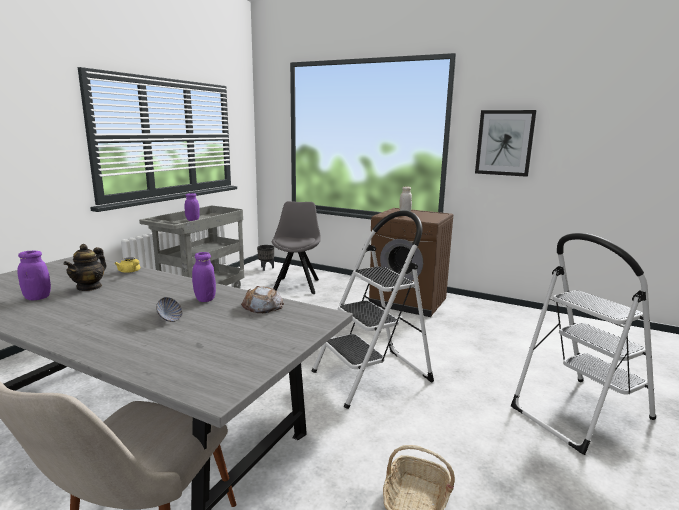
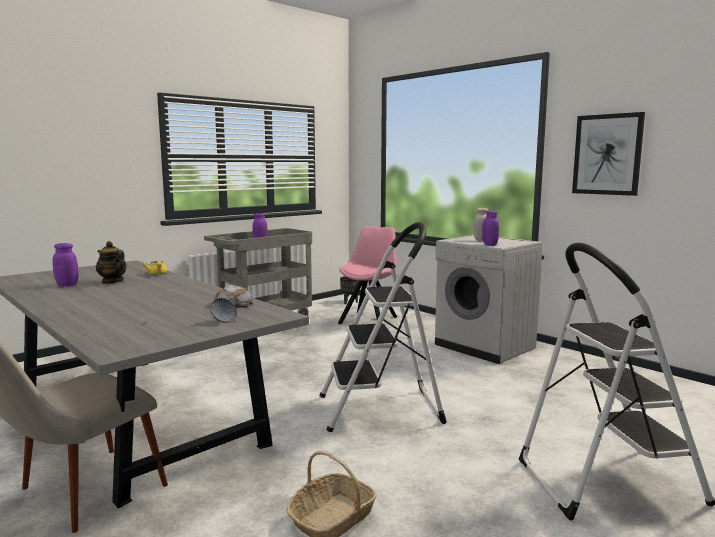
camera: 20 degrees right, 5 degrees down
teapot [64,244,107,291] -> teapot turned 90 degrees clockwise [96,241,127,284]
bowl [156,297,183,322] -> bowl moved to [210,298,237,323]
purple jar [192,252,216,302] -> purple jar moved to [482,211,499,246]
grey chair [271,201,321,294] -> pink chair [338,226,397,324]
brown washing machine [369,208,453,317] -> white washing machine [435,235,543,364]

